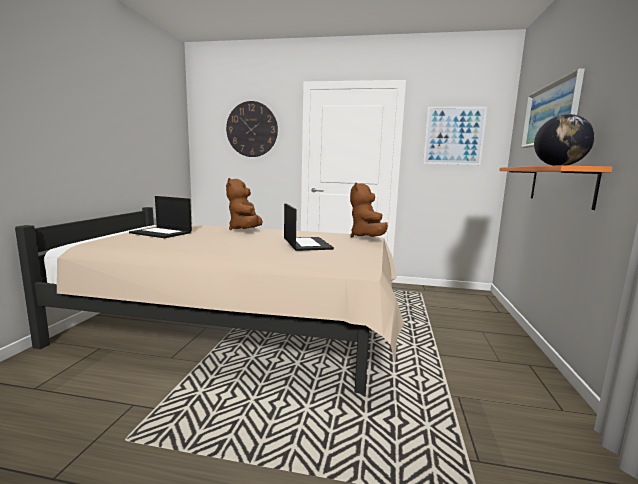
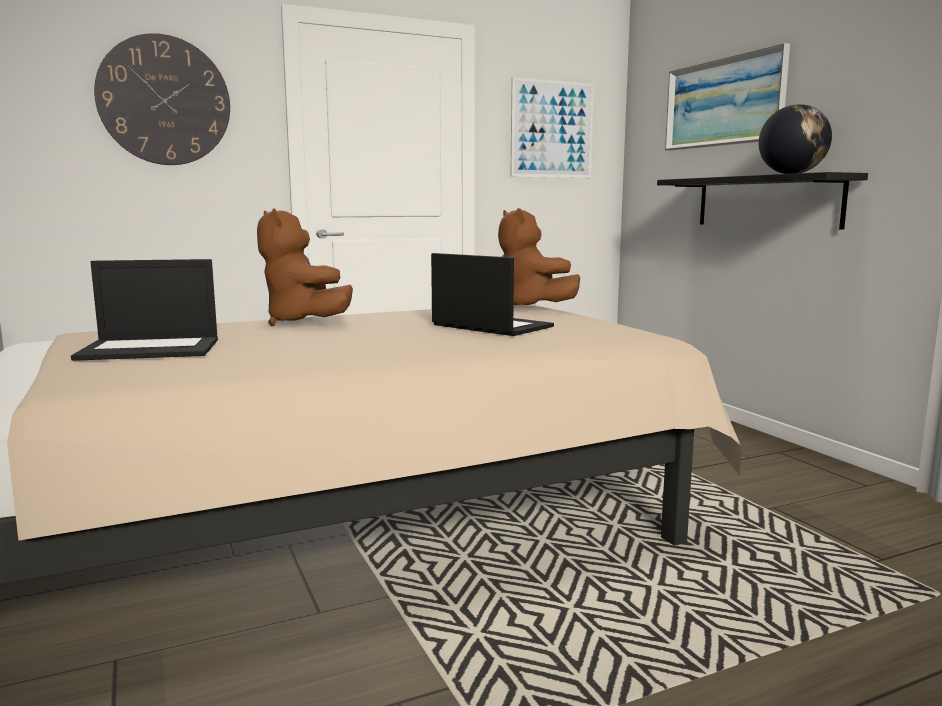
camera: 35 degrees left, 0 degrees up
orange shelf [499,165,613,210] -> black shelf [657,172,868,230]

